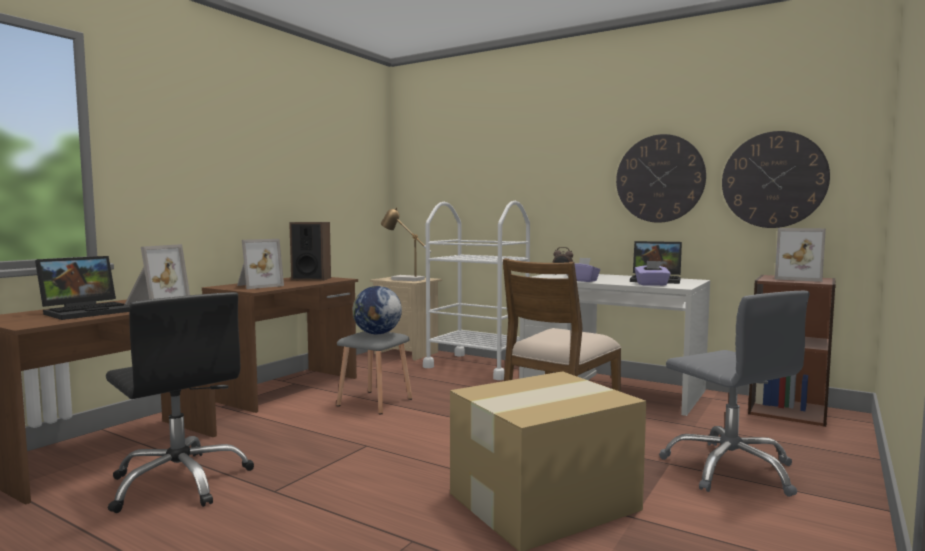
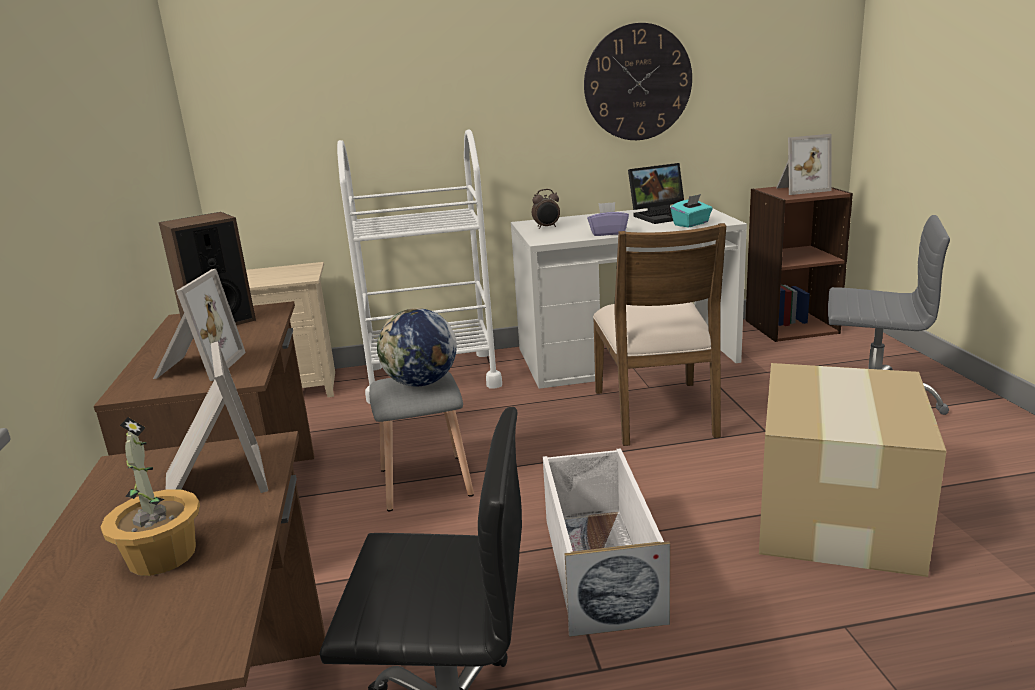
camera: 40 degrees left, 15 degrees up
laptop [35,256,130,320] -> potted plant [101,417,200,576]
table lamp [381,207,432,281] -> none
purple tissue box [635,261,671,286] -> turquoise tissue box [671,194,713,227]
wall clock [722,131,830,228] -> none
none -> white storage box [543,448,670,637]

